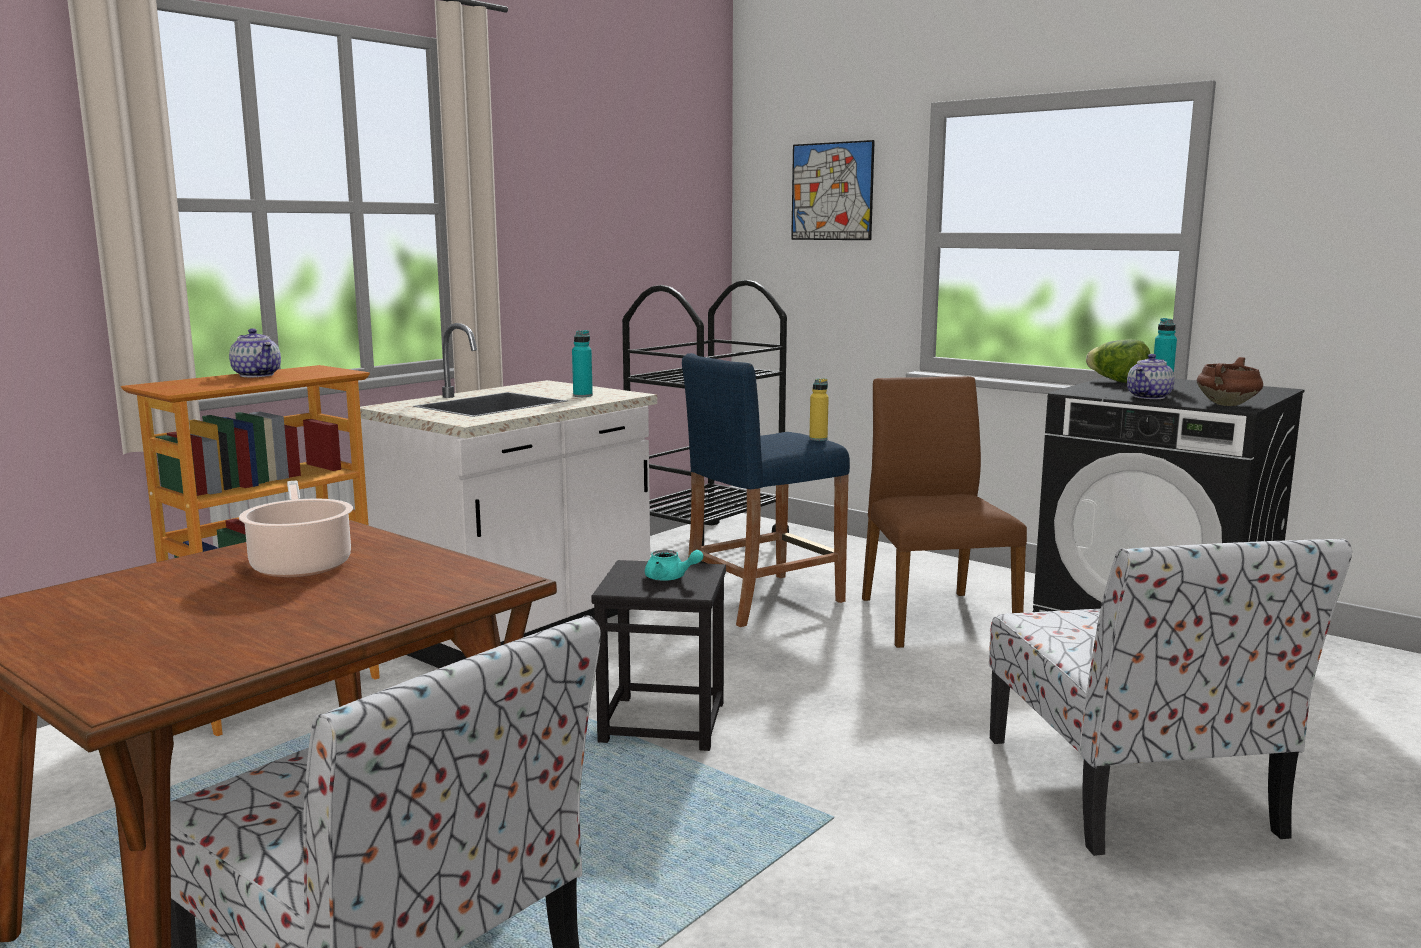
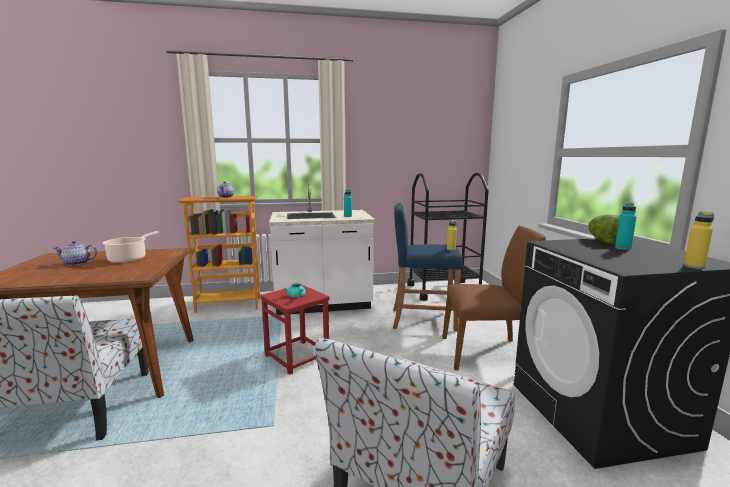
camera: 40 degrees right, 0 degrees up
black stool [591,560,726,751] -> red stool [260,285,329,375]
picture [791,140,875,240] -> none
brown chair [862,376,1027,648] -> brown chair turned 60 degrees clockwise [442,226,546,371]
teapot [1127,354,1175,399] -> teapot moved to [54,241,97,266]
brown cooking pot [1197,357,1263,406] -> none
none -> yellow bottle [684,212,714,269]

